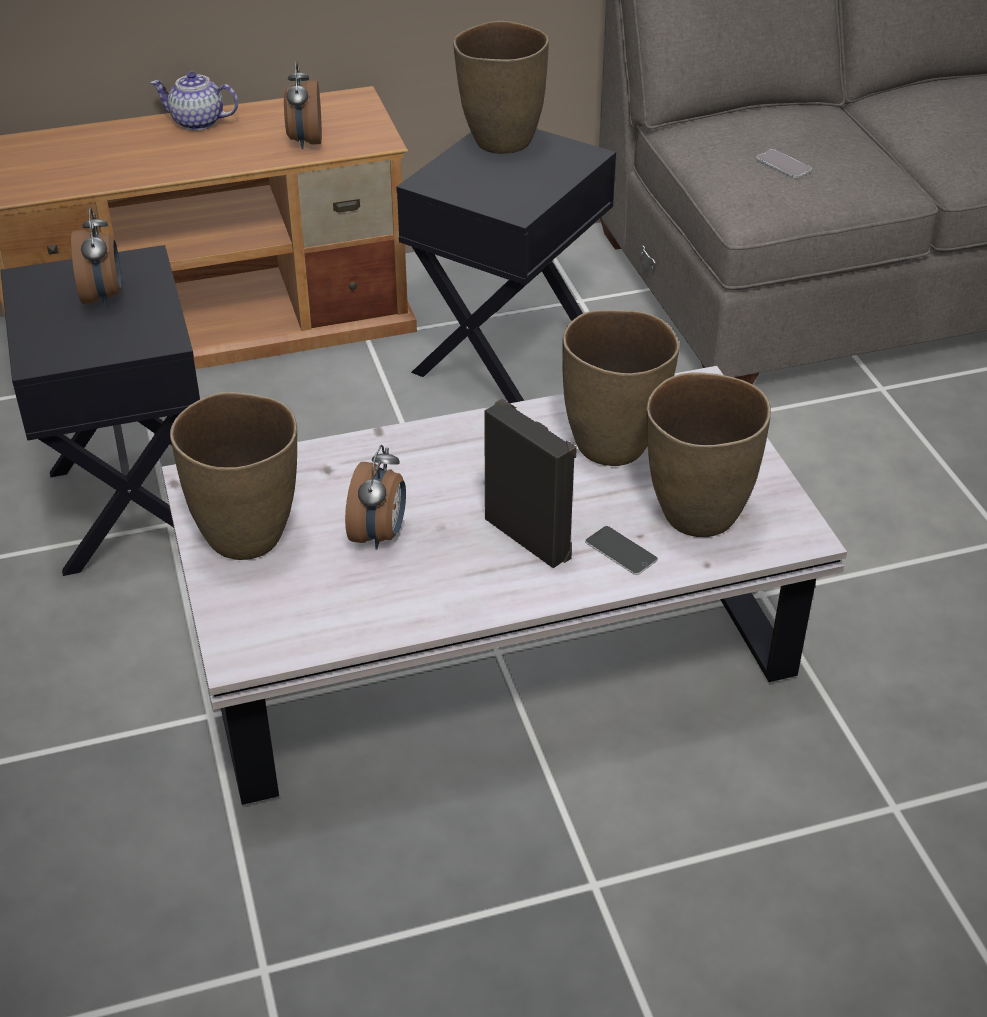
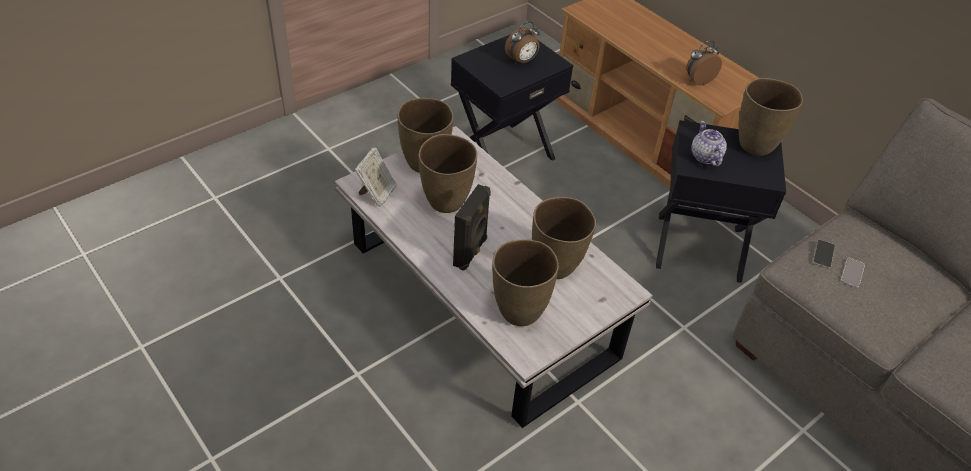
camera: 65 degrees right, 5 degrees up
teapot [150,71,238,131] -> teapot moved to [691,121,727,166]
alarm clock [345,445,406,550] -> brown vase [418,134,477,213]
phone [585,526,658,575] -> phone moved to [813,240,835,268]
none -> picture frame [355,147,397,207]

